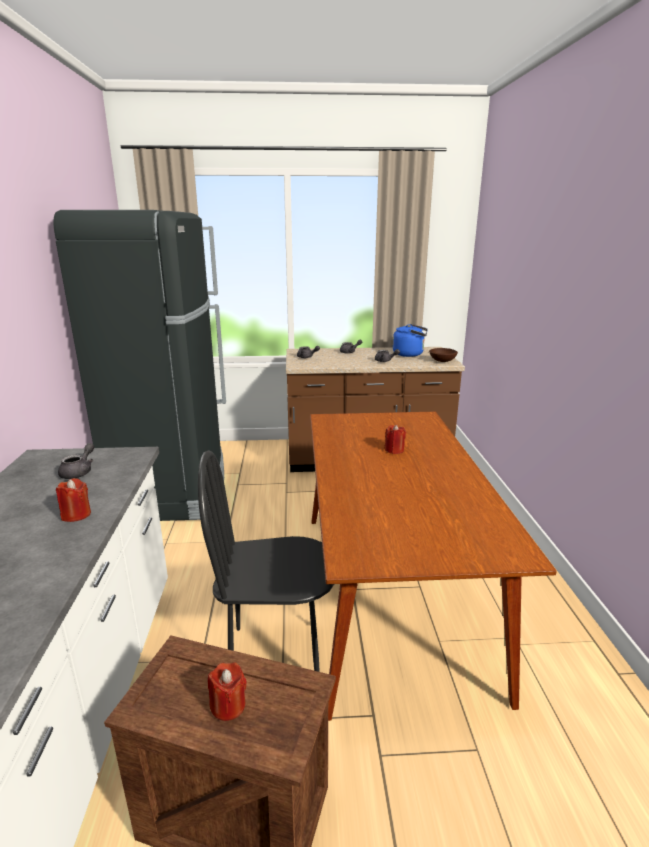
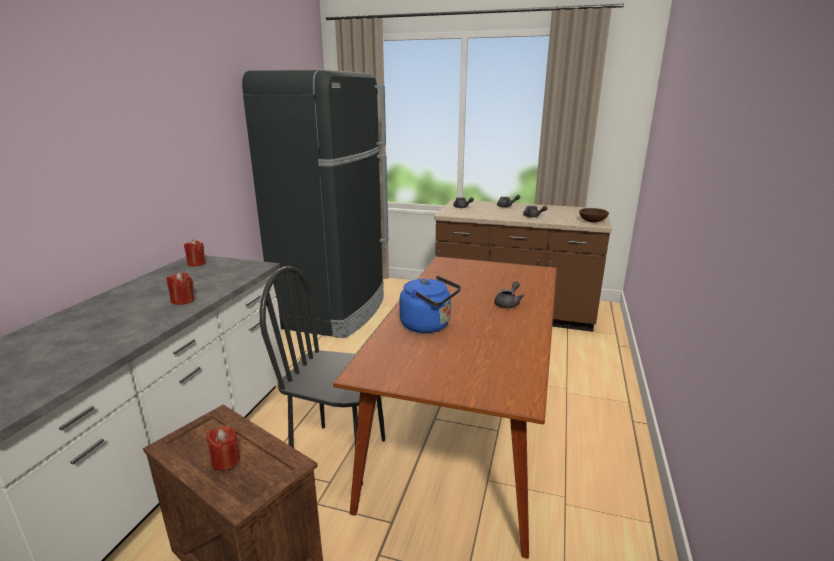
camera: 20 degrees right, 0 degrees up
grey teapot [58,443,94,479] -> grey teapot moved to [494,281,524,308]
red candle [384,424,406,454] -> red candle moved to [184,240,206,266]
blue kettle [393,324,428,357] -> blue kettle moved to [400,276,461,333]

